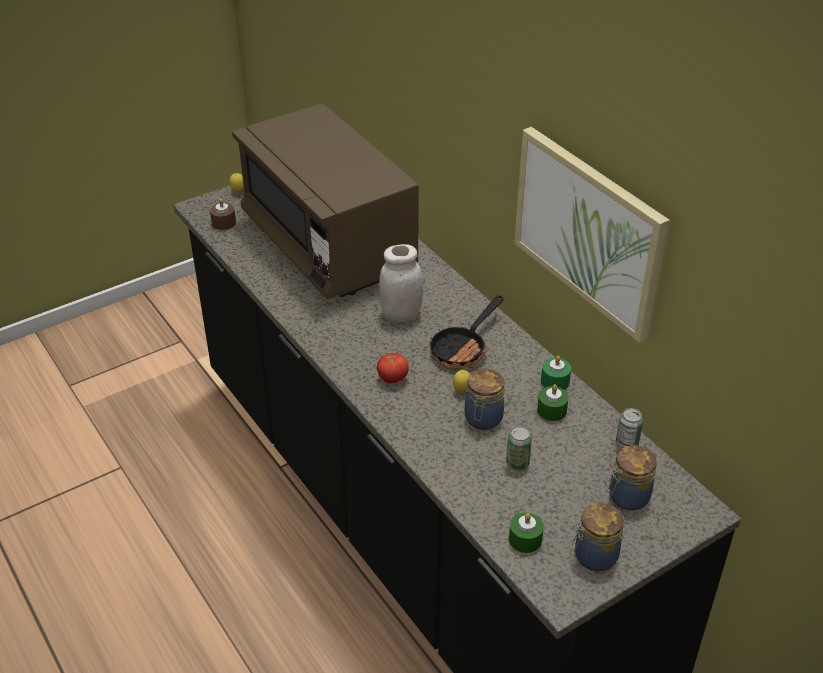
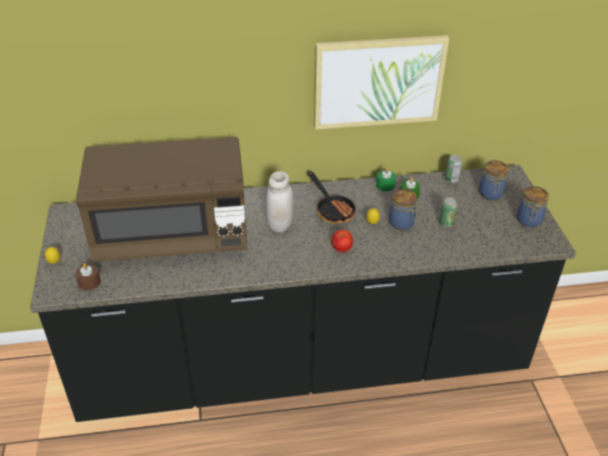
camera: 65 degrees left, 0 degrees up
green candle [509,512,544,553] -> none

